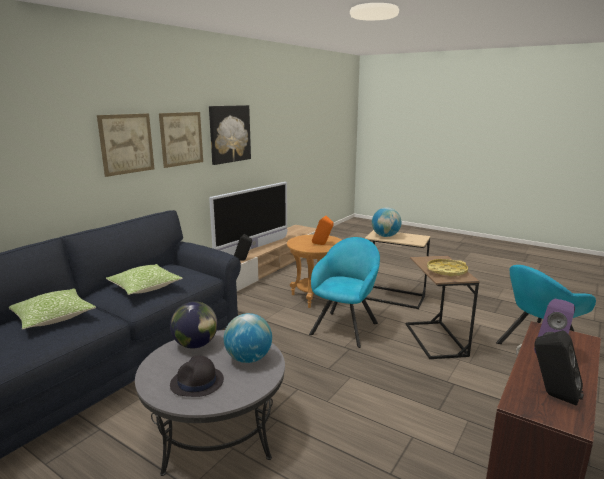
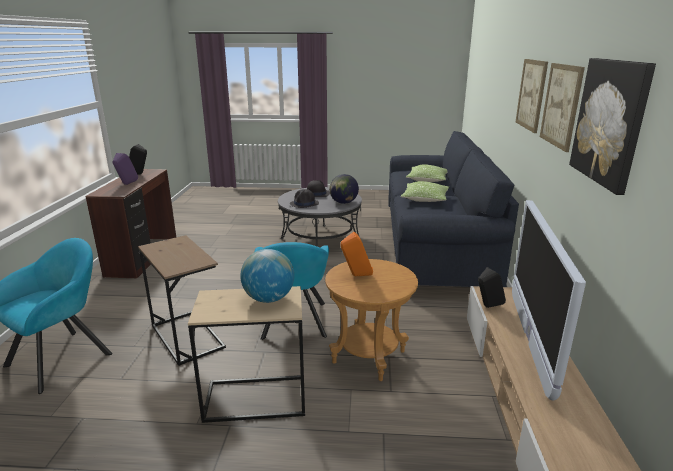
camera: 150 degrees right, 5 degrees up
globe [224,313,272,363] -> black hat [290,189,319,208]
yellow tray [427,259,468,277] -> none

